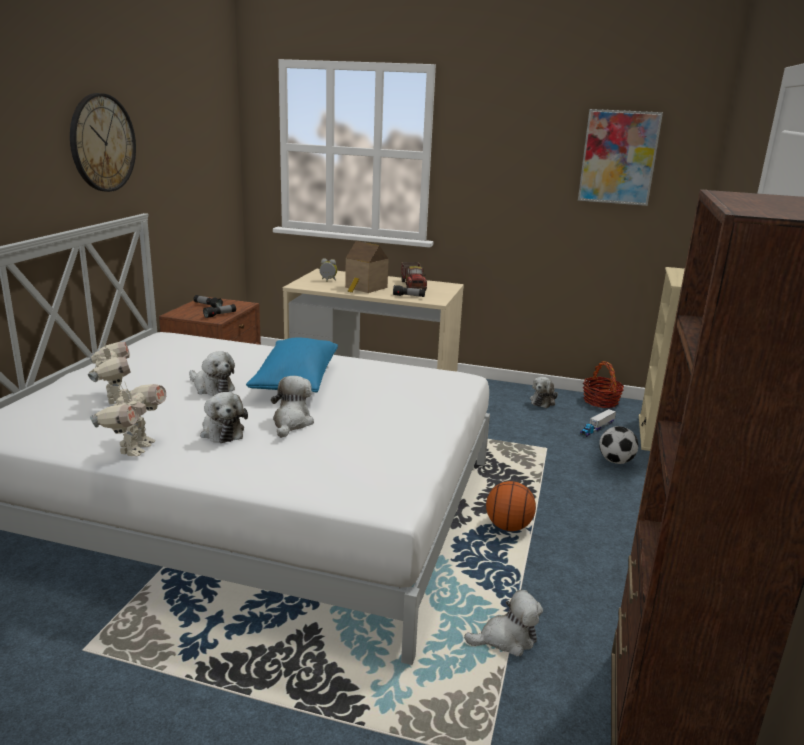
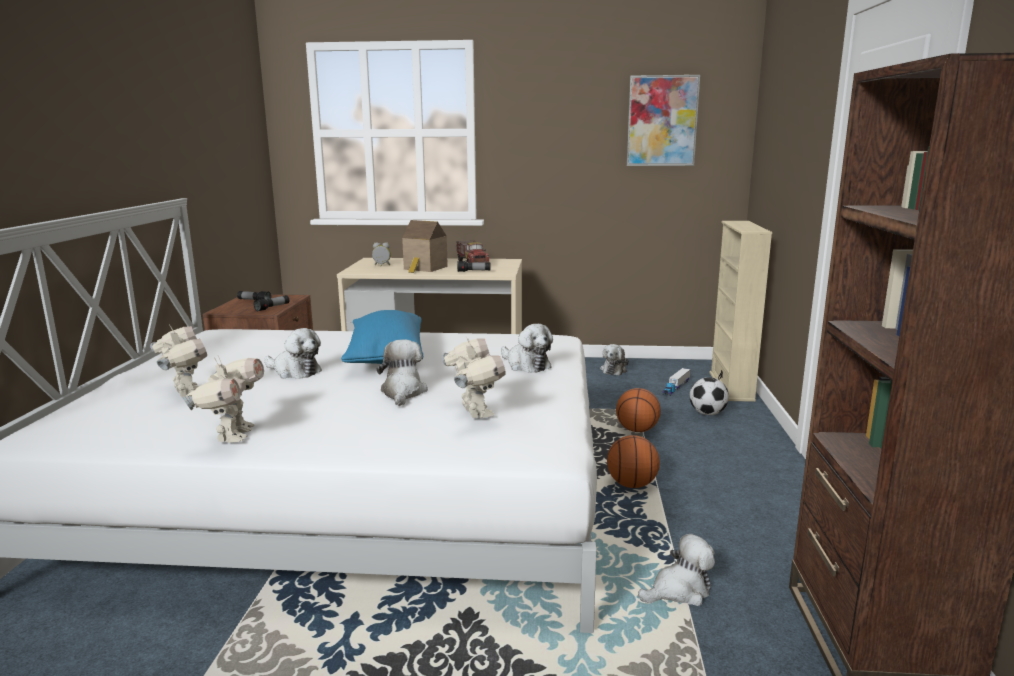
camera: 10 degrees left, 5 degrees down
wall clock [70,93,136,192] -> none
plush toy [200,392,248,443] -> plush toy moved to [501,324,553,373]
basket [583,361,624,408] -> none
none -> toy robot [442,337,506,418]
none -> basketball [616,388,661,432]

